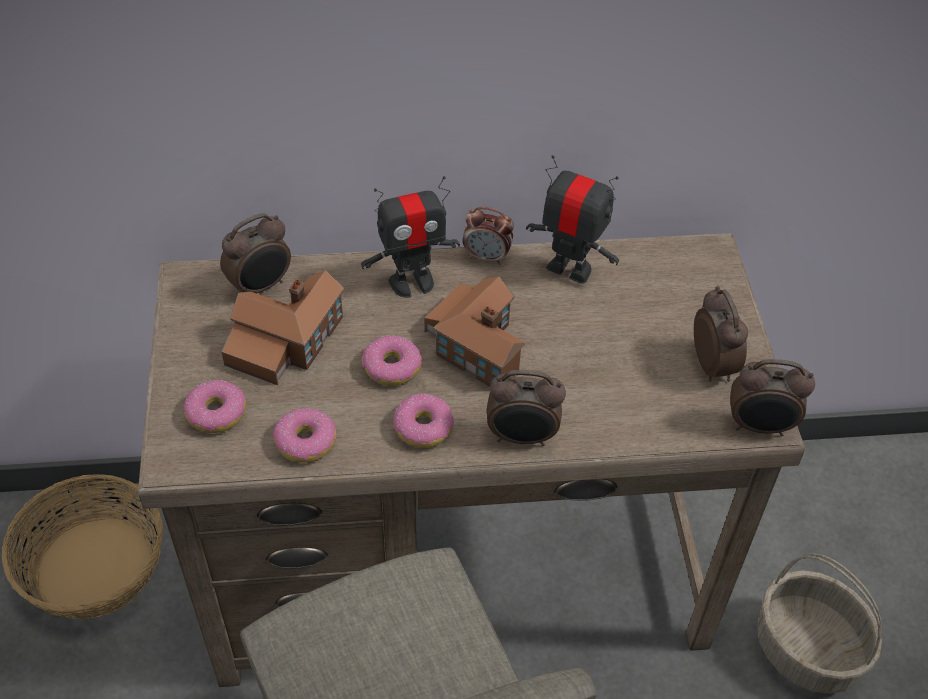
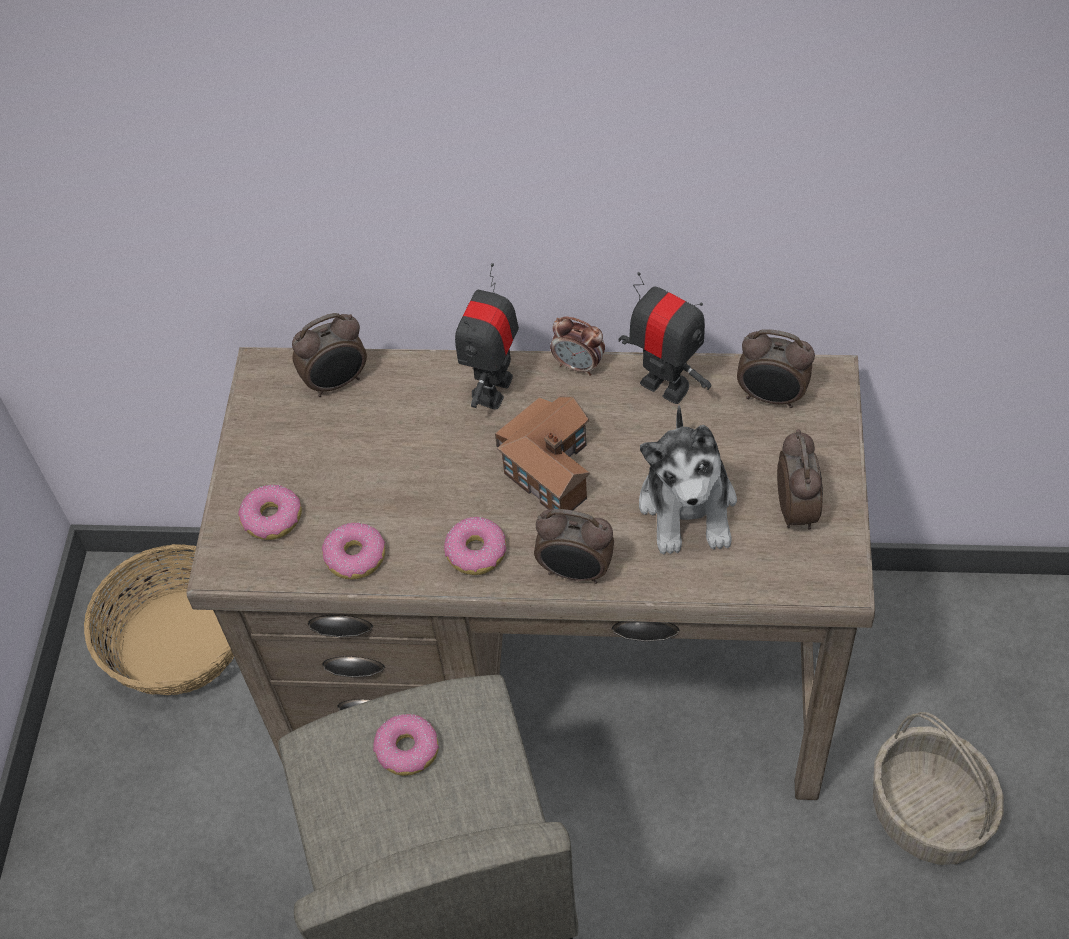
camera: 15 degrees right, 5 degrees up
toy house [222,270,344,385] -> none
toy robot [361,176,460,298] -> toy robot turned 120 degrees clockwise [455,263,519,409]
donut [362,335,422,386] -> donut moved to [373,714,439,776]
alarm clock [730,359,815,436] -> alarm clock moved to [737,329,815,408]
none -> plush toy [639,405,737,555]

